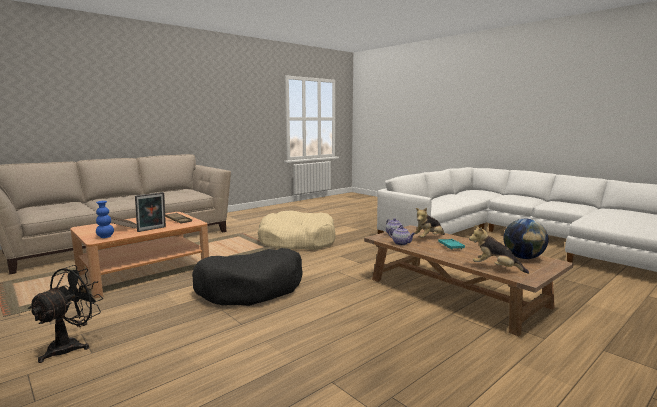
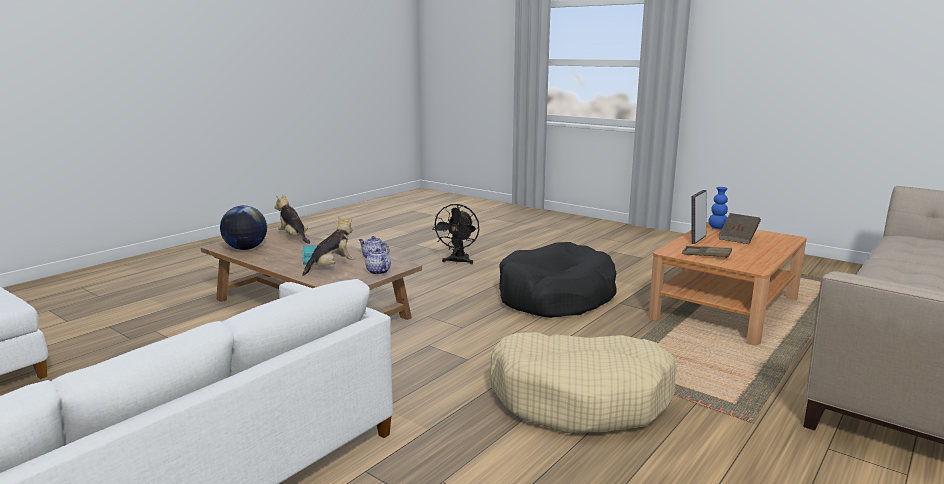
camera: 170 degrees right, 5 degrees up
black fan [28,265,103,363] -> black fan moved to [433,204,479,264]
plush toy [469,225,529,274] -> plush toy turned 150 degrees counterclockwise [274,194,310,244]

